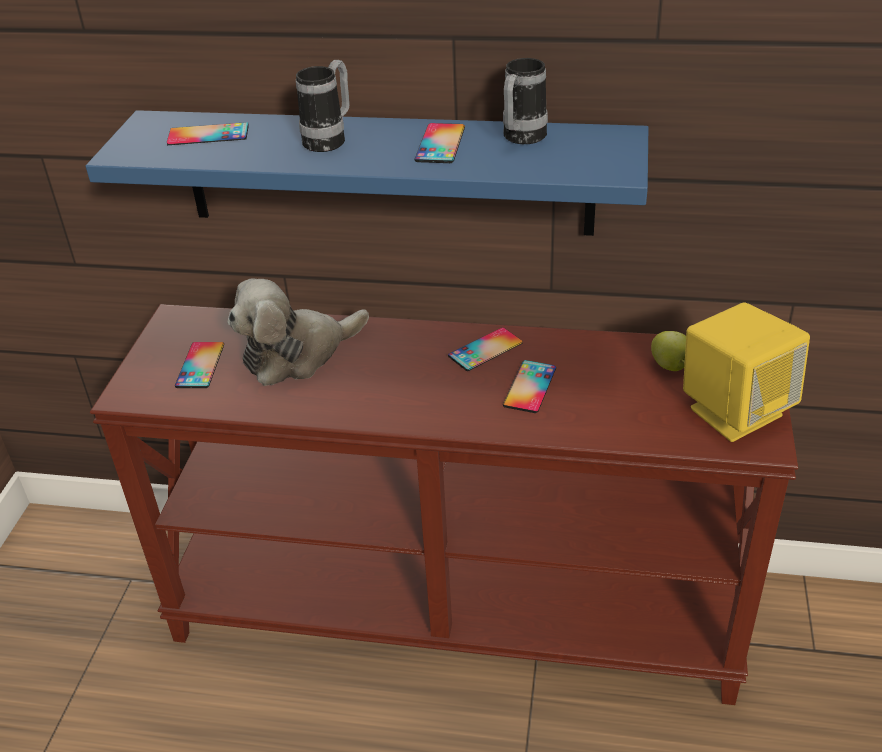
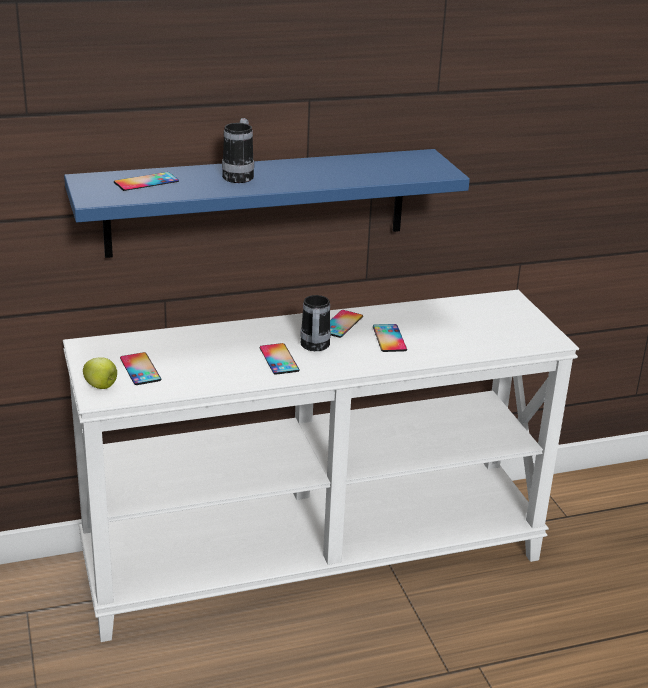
camera: 30 degrees left, 10 degrees down
brown console table [90,304,798,705] -> white console table [63,290,579,642]
plush toy [227,279,369,386] -> none
phone [414,123,465,163] -> phone moved to [260,343,300,375]
mug [503,58,548,144] -> mug moved to [300,295,331,351]
apple [651,331,686,371] -> apple moved to [83,357,117,389]
yellow speaker [683,302,810,442] -> none

